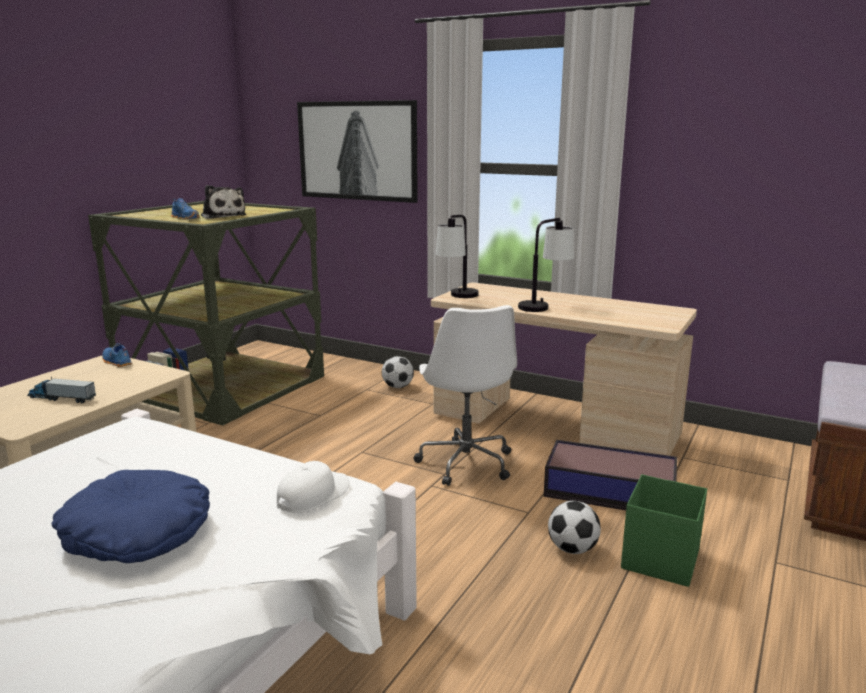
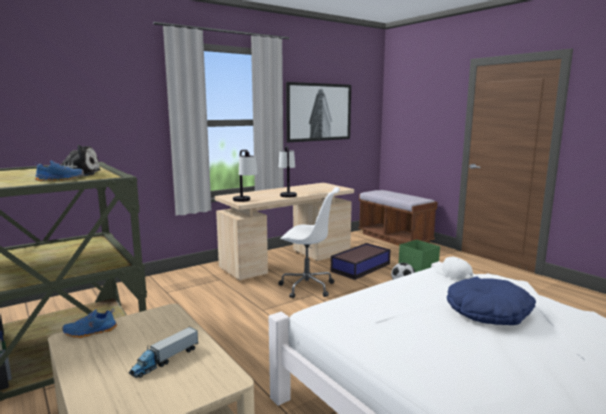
camera: 65 degrees left, 5 degrees down
picture [297,100,418,203] -> picture moved to [286,82,351,142]
football [382,356,414,388] -> none

